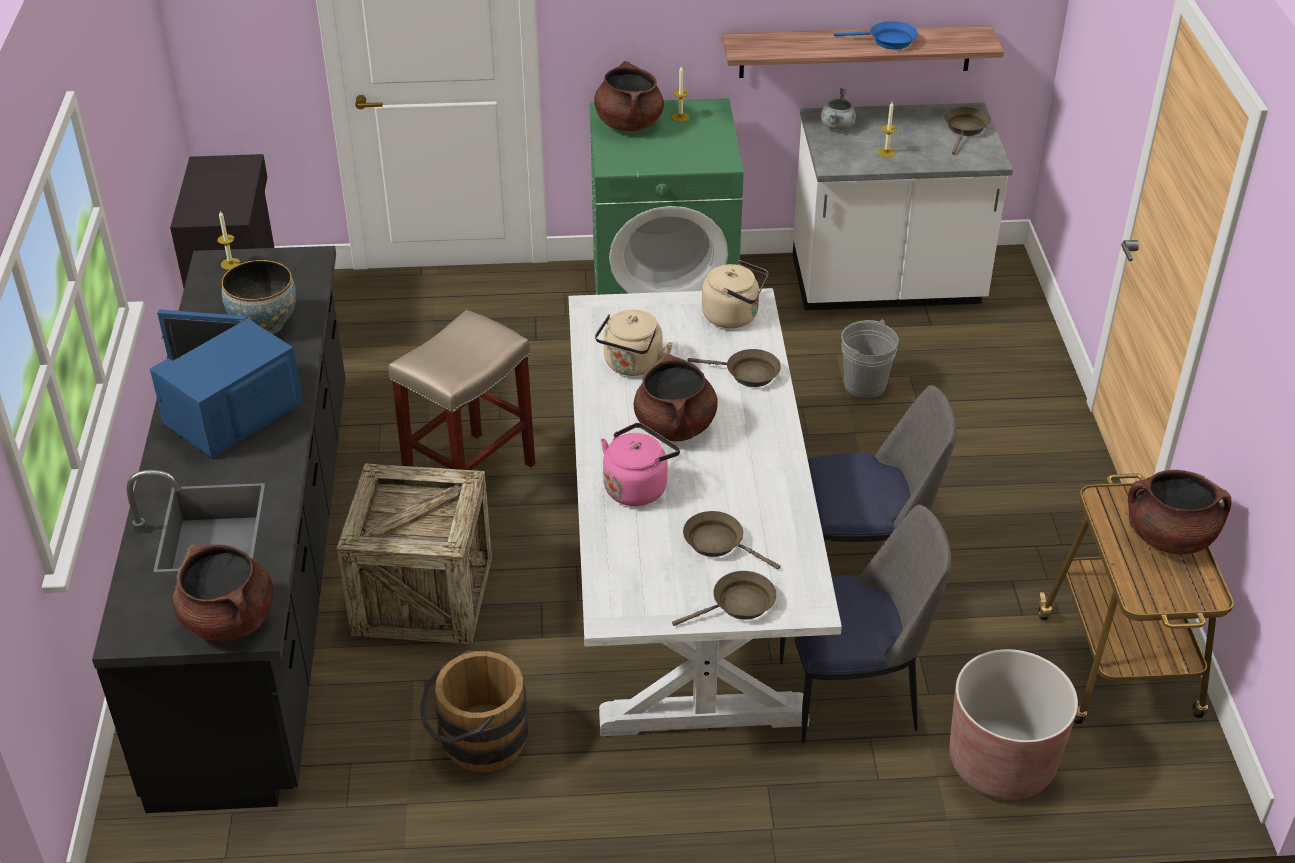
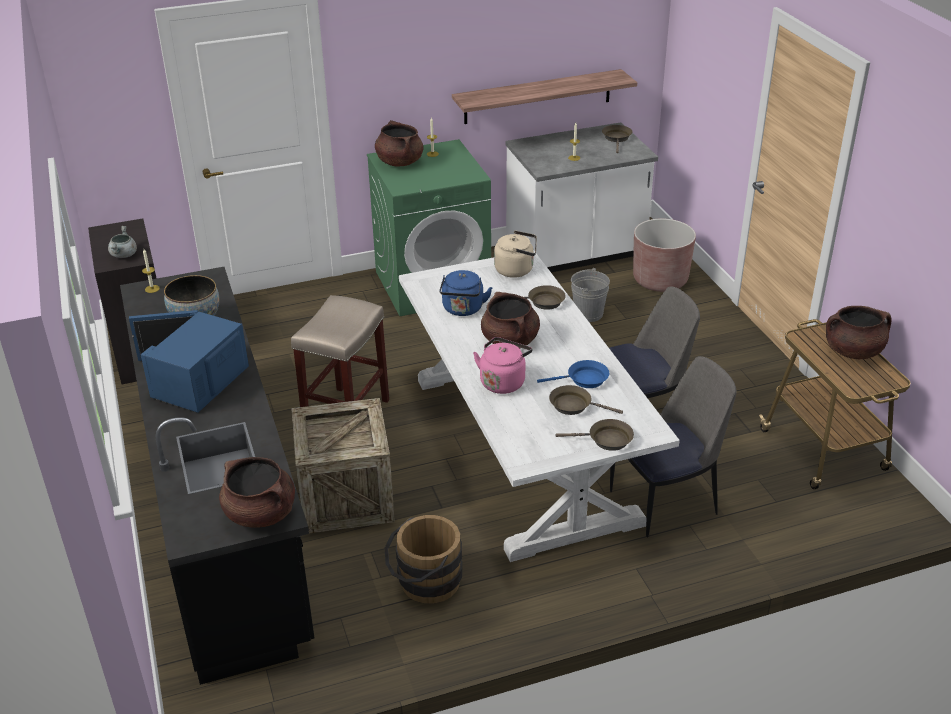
camera: 15 degrees left, 5 degrees down
beige kettle [595,309,673,376] -> blue kettle [439,270,492,316]
brown frying pan [672,571,776,626] -> brown frying pan turned 45 degrees clockwise [556,419,634,451]
grey cooking pot [821,88,856,130] -> grey cooking pot moved to [108,226,137,258]
blue frying pan [834,21,918,50] -> blue frying pan moved to [537,360,609,388]
brown planter [949,649,1078,800] -> brown planter moved to [633,219,696,292]

